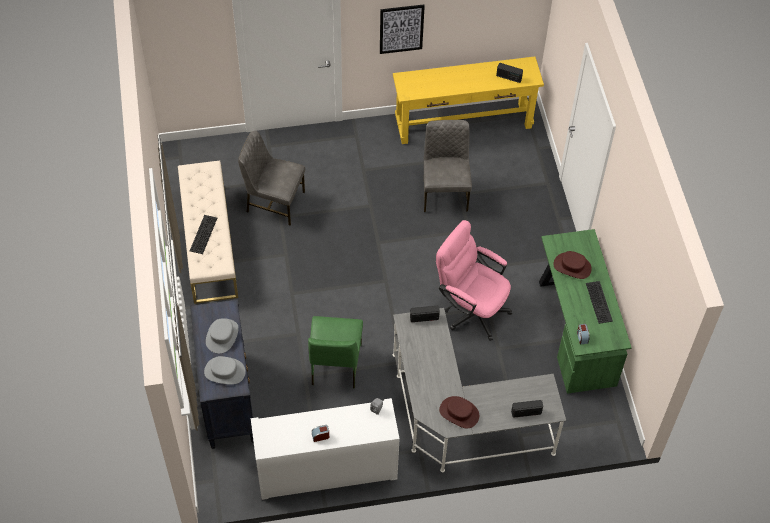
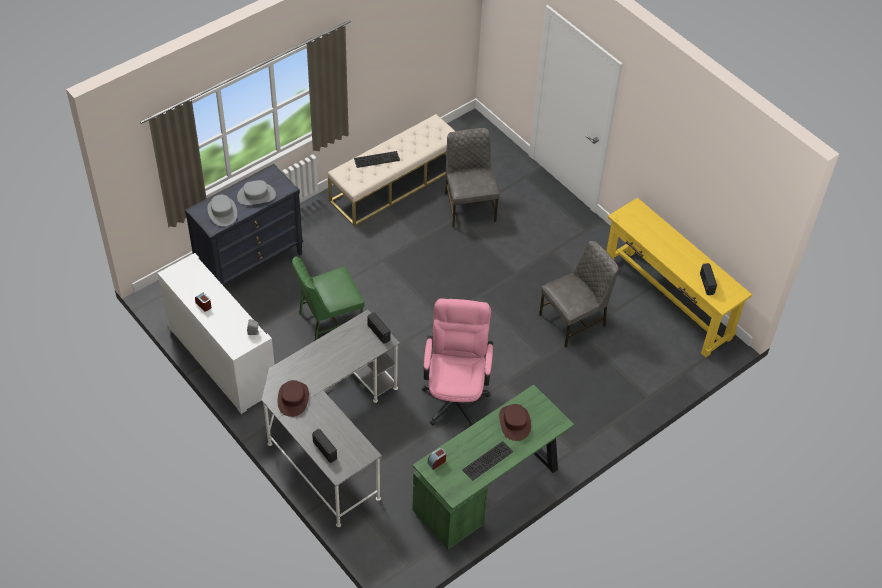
camera: 60 degrees right, 5 degrees down
picture [380,5,425,54] -> none

